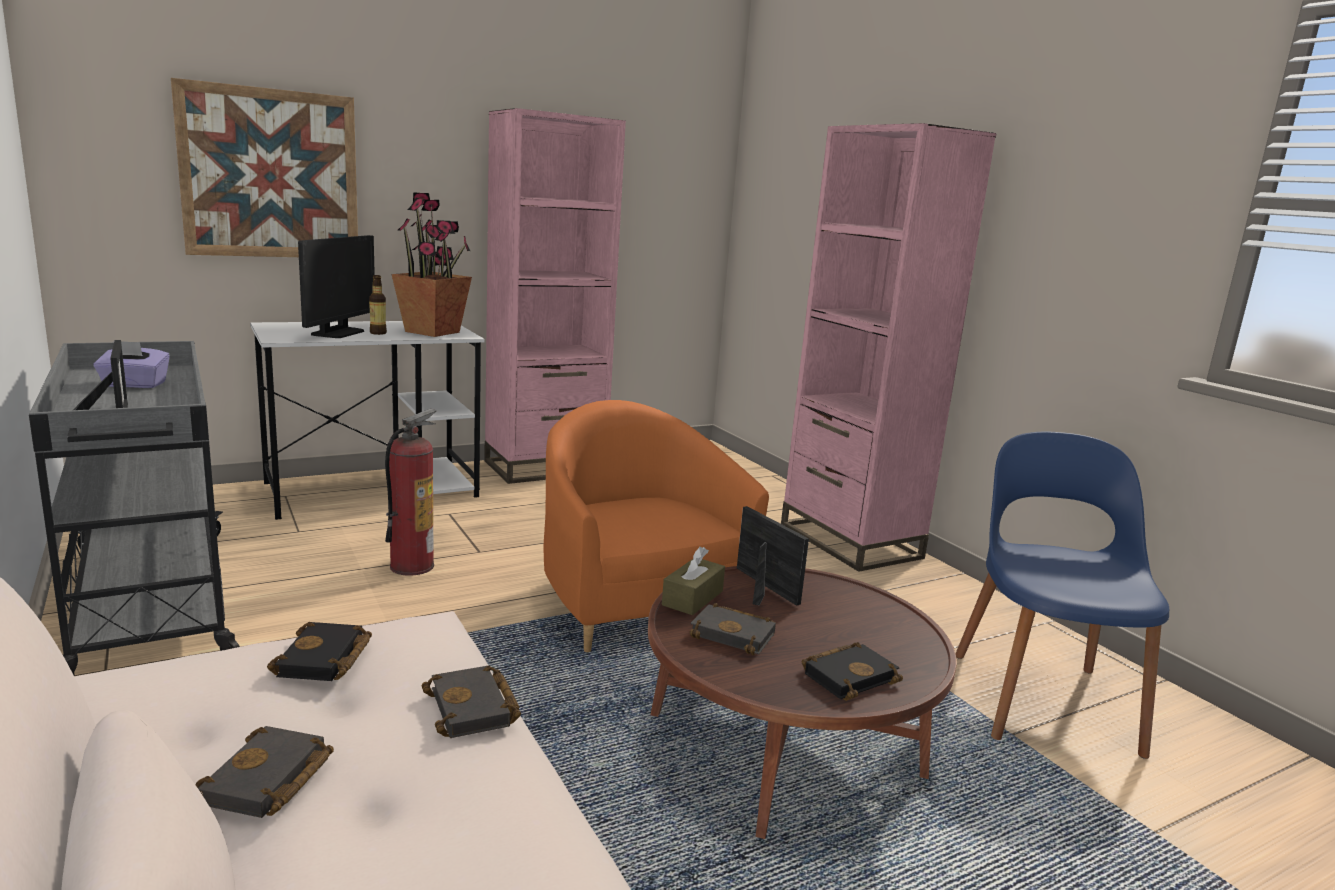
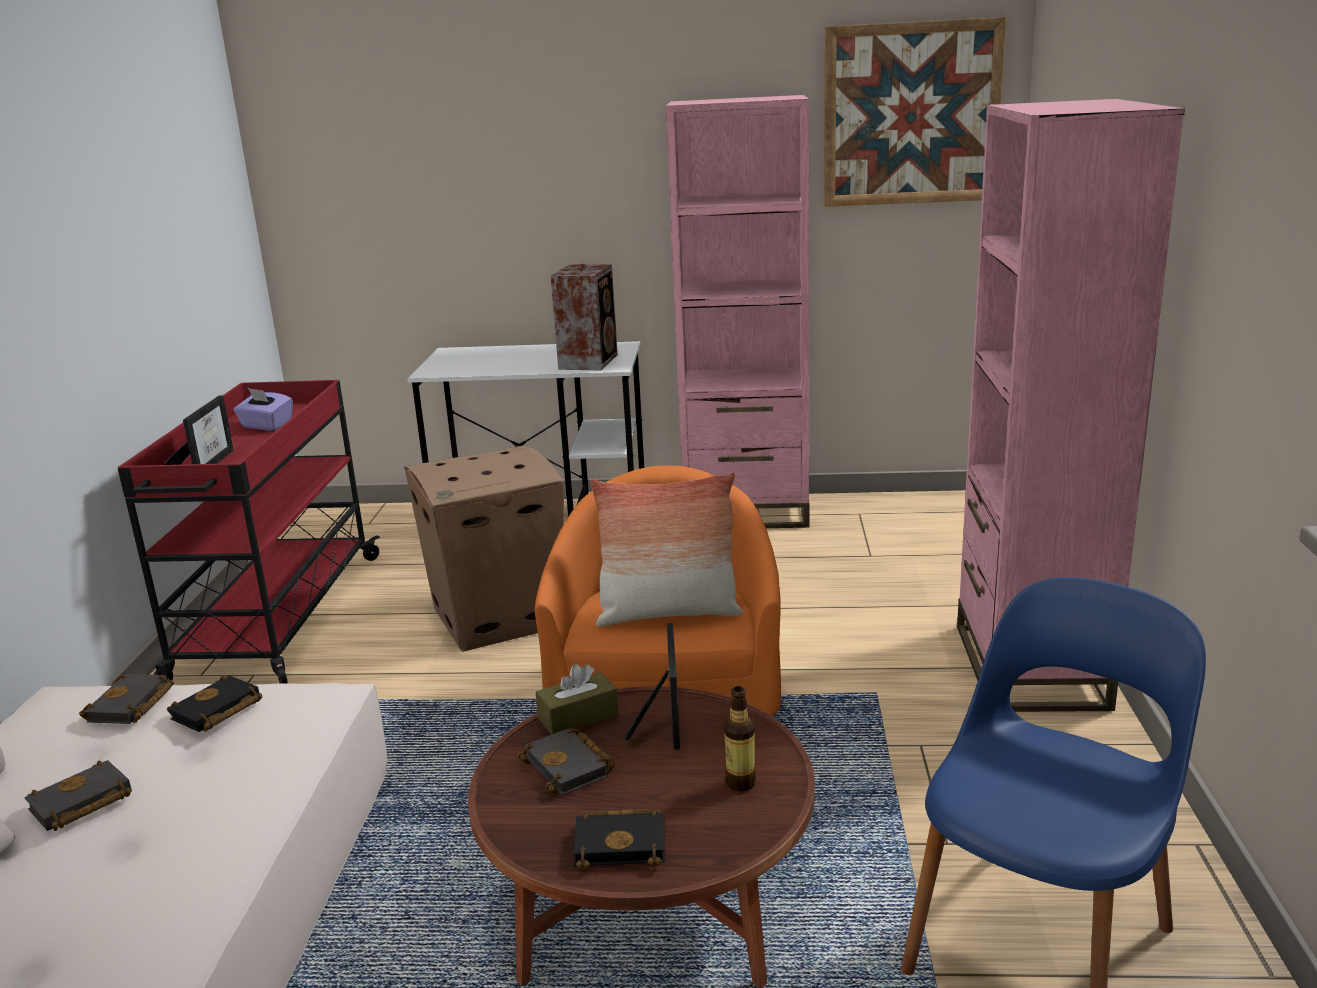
camera: 35 degrees right, 5 degrees up
grey cart [29,341,240,675] -> red cart [118,380,380,684]
picture [171,78,358,257] -> picture moved to [824,17,1006,207]
monitor [298,235,375,338] -> none
bottle [369,275,387,335] -> bottle moved to [724,686,756,791]
fire extinguisher [385,409,436,576] -> cardboard box [404,445,564,652]
potted plant [391,192,472,337] -> speaker [551,264,618,370]
black book [422,666,521,738] -> black book moved to [79,674,174,724]
none -> pillow [591,473,743,627]

